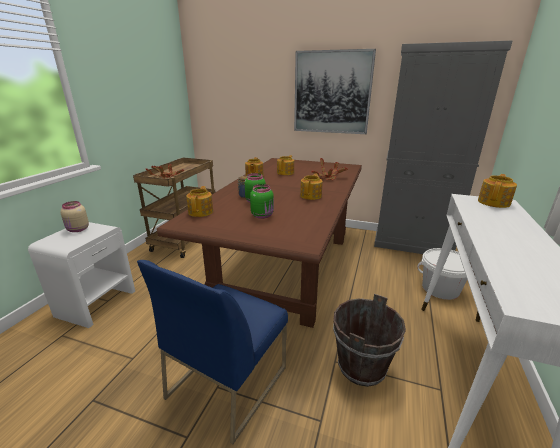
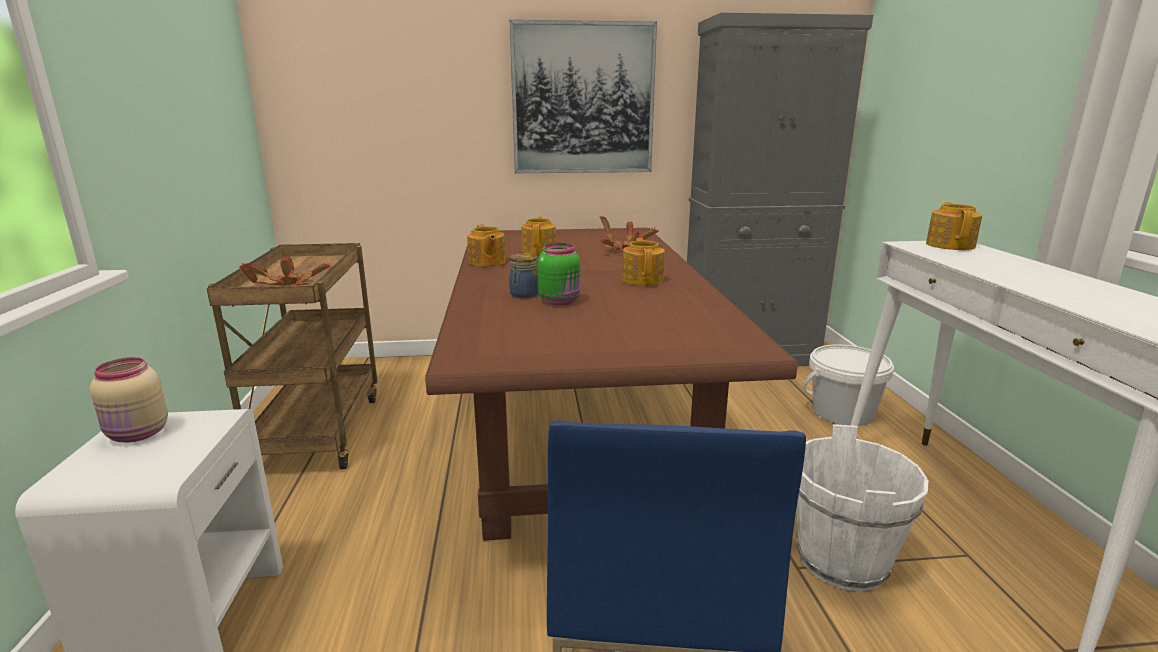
camera: 25 degrees left, 5 degrees down
teapot [186,186,213,217] -> none
green jar [250,184,274,219] -> none
brown bucket [333,294,406,387] -> white bucket [796,424,928,591]

